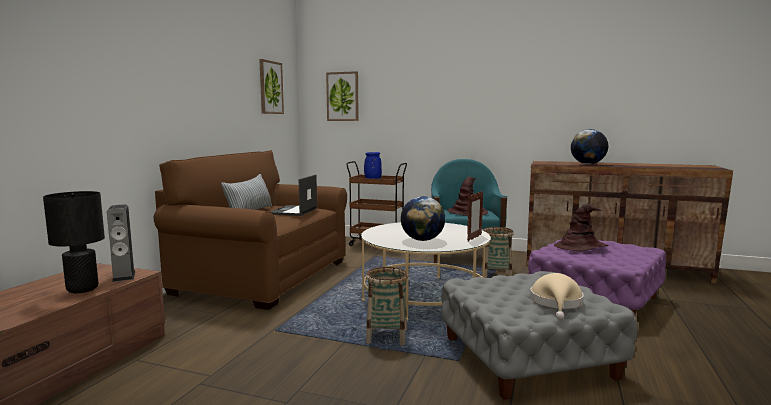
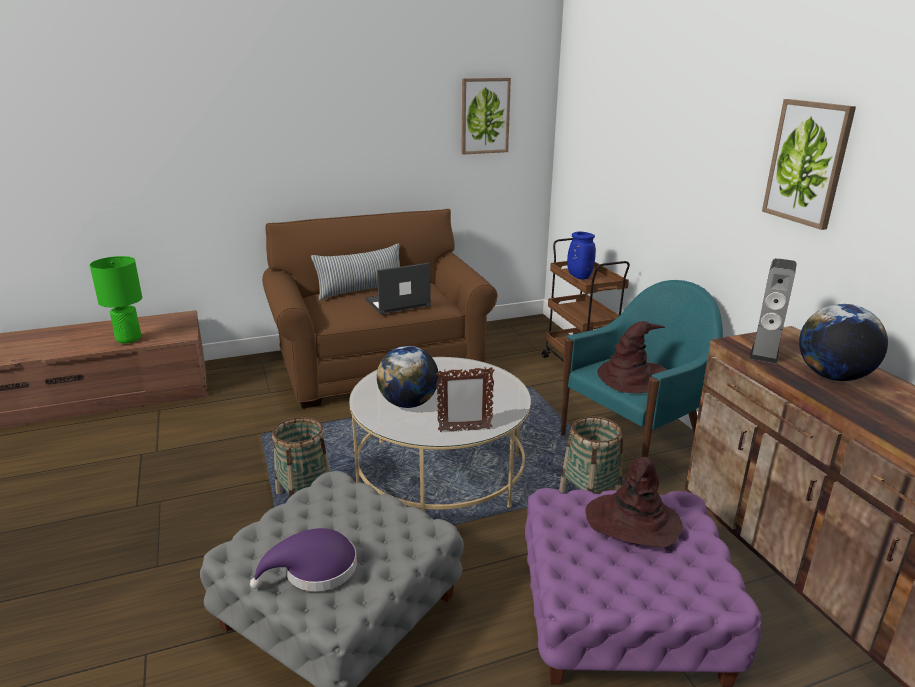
camera: 50 degrees right, 15 degrees up
black table lamp [43,191,105,293] -> green table lamp [90,256,142,344]
speaker [107,205,136,282] -> speaker moved to [749,258,797,364]
picture [326,71,359,121] -> picture moved to [762,99,856,230]
beige hat [530,273,584,320] -> purple hat [250,528,357,591]

